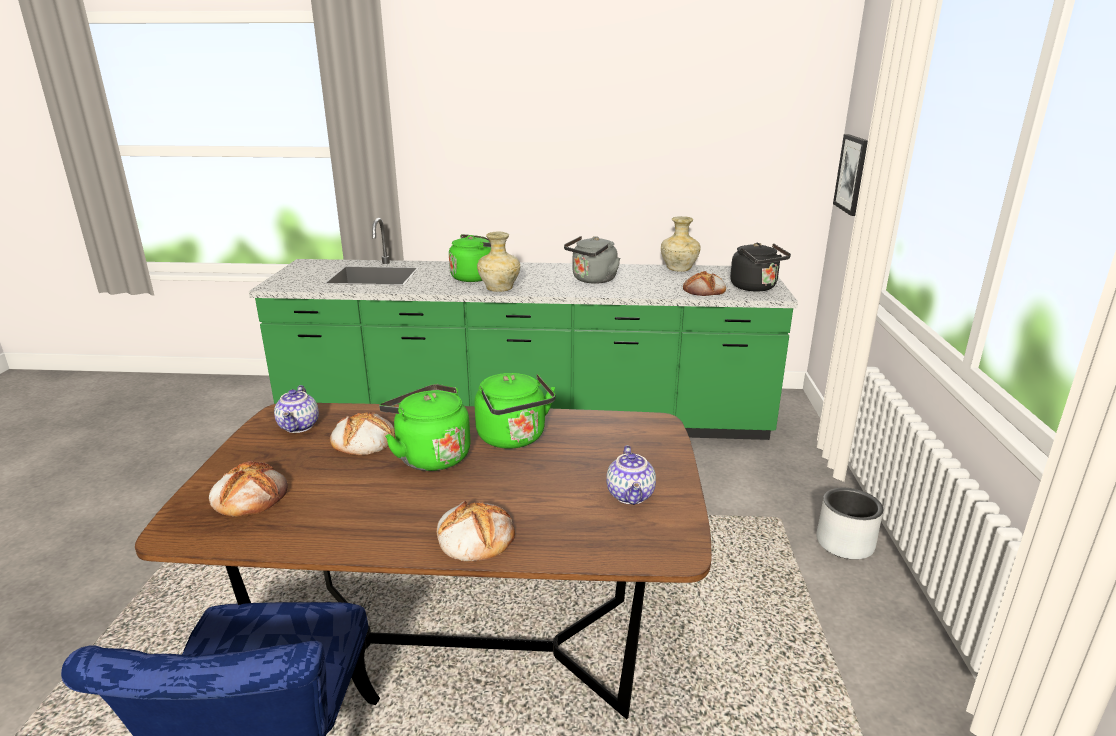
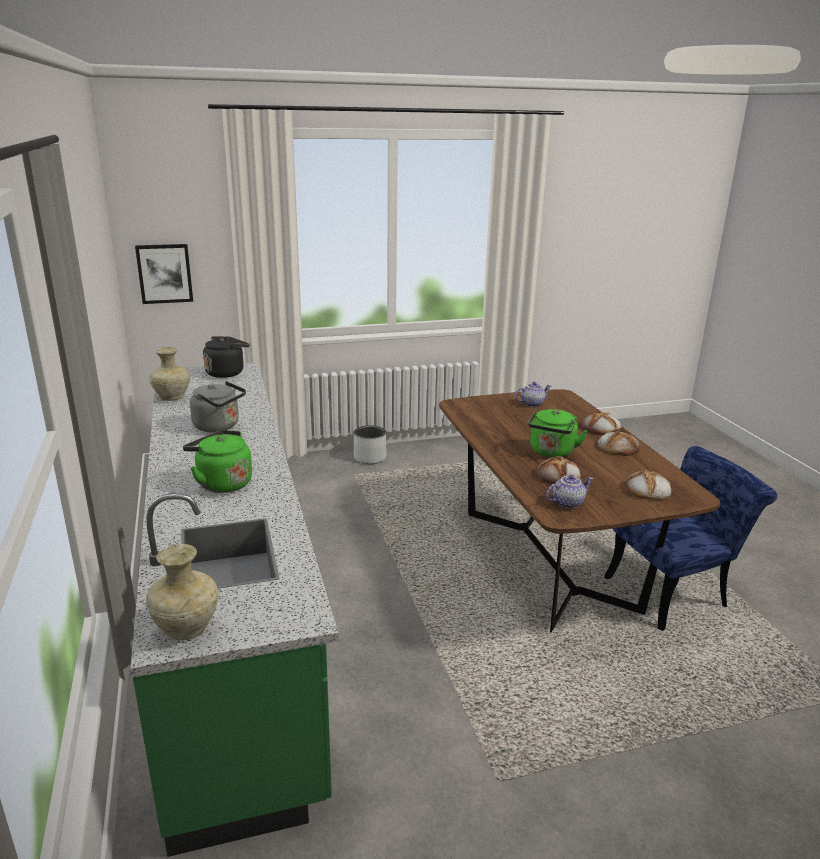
camera: 110 degrees left, 0 degrees up
green kettle [474,373,555,449] -> none
beige vase [477,232,520,292] -> beige vase moved to [146,544,218,640]
bread [683,271,726,296] -> bread moved to [598,428,640,456]

